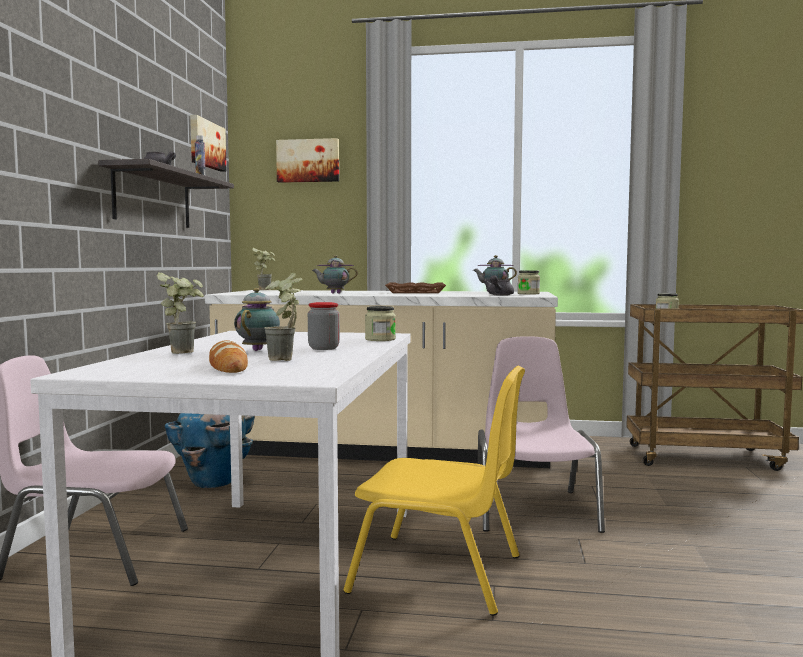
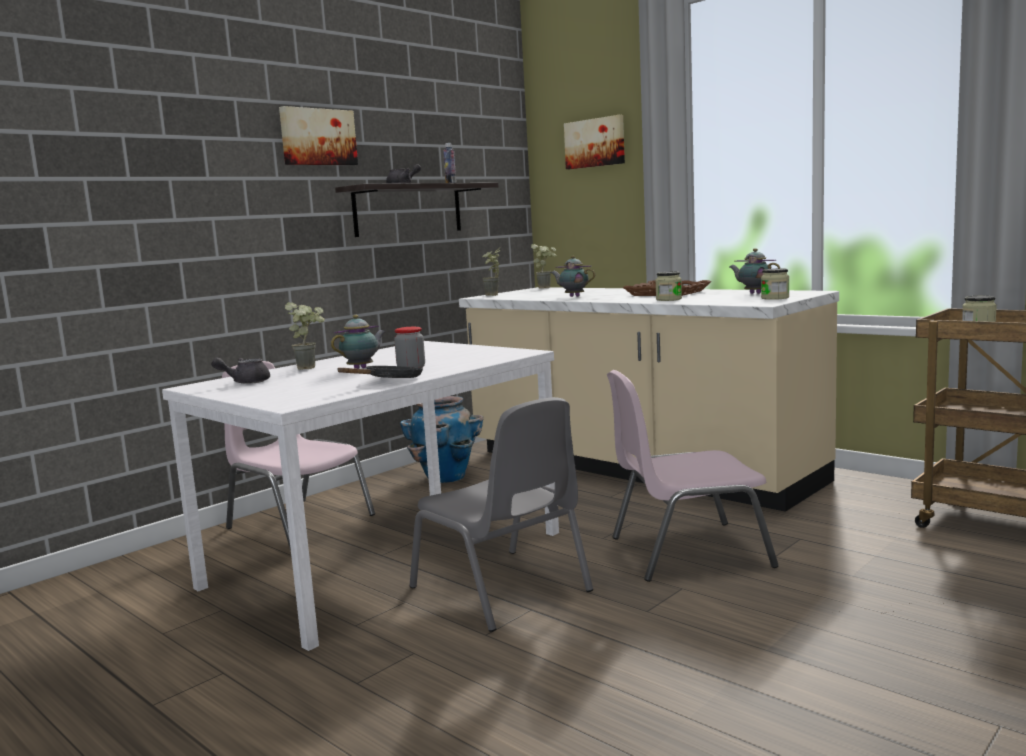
camera: 35 degrees right, 5 degrees up
picture [190,115,226,172] -> picture moved to [279,106,358,165]
bread [209,340,248,373] -> none
potted plant [264,273,303,361] -> potted plant moved to [482,247,501,296]
yellow chair [343,365,525,616] -> grey chair [410,397,593,632]
jar [365,306,396,341] -> jar moved to [655,271,682,301]
pink chair [478,336,605,533] -> pink chair turned 135 degrees counterclockwise [607,370,779,582]
grey teapot [483,275,514,296] -> grey teapot moved to [211,357,270,384]
none -> black frying pan [338,366,423,378]

